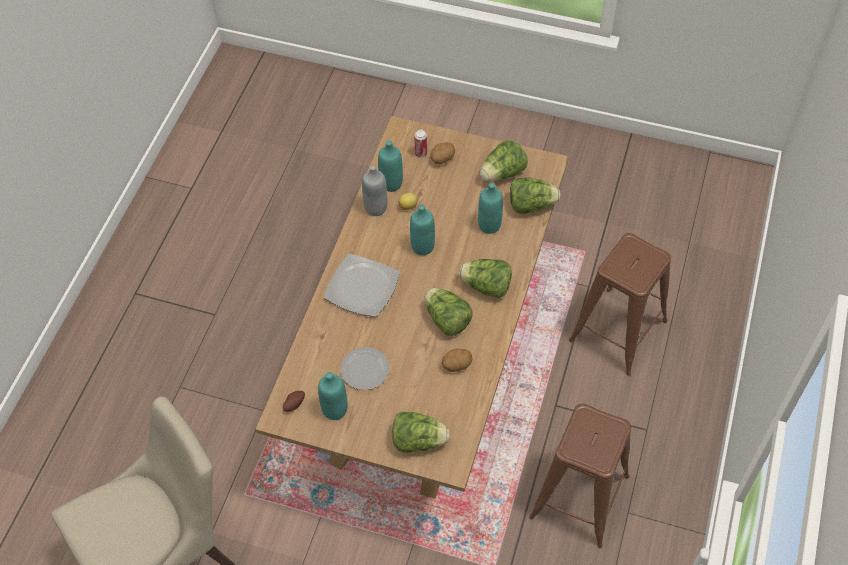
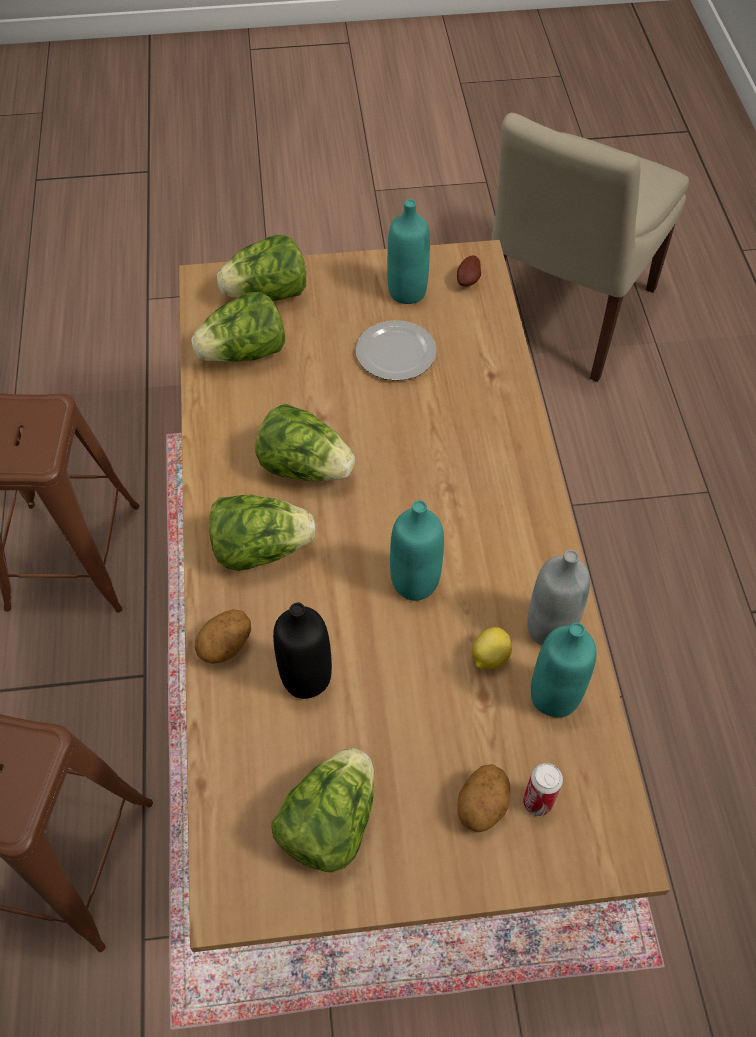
camera: 155 degrees right, 0 degrees up
plate [324,254,400,317] -> none
potato [442,349,472,372] -> potato moved to [194,609,251,664]
turquoise bottle [478,183,503,234] -> black bottle [273,603,332,699]
lettuce [510,177,561,214] -> lettuce moved to [191,292,285,362]

